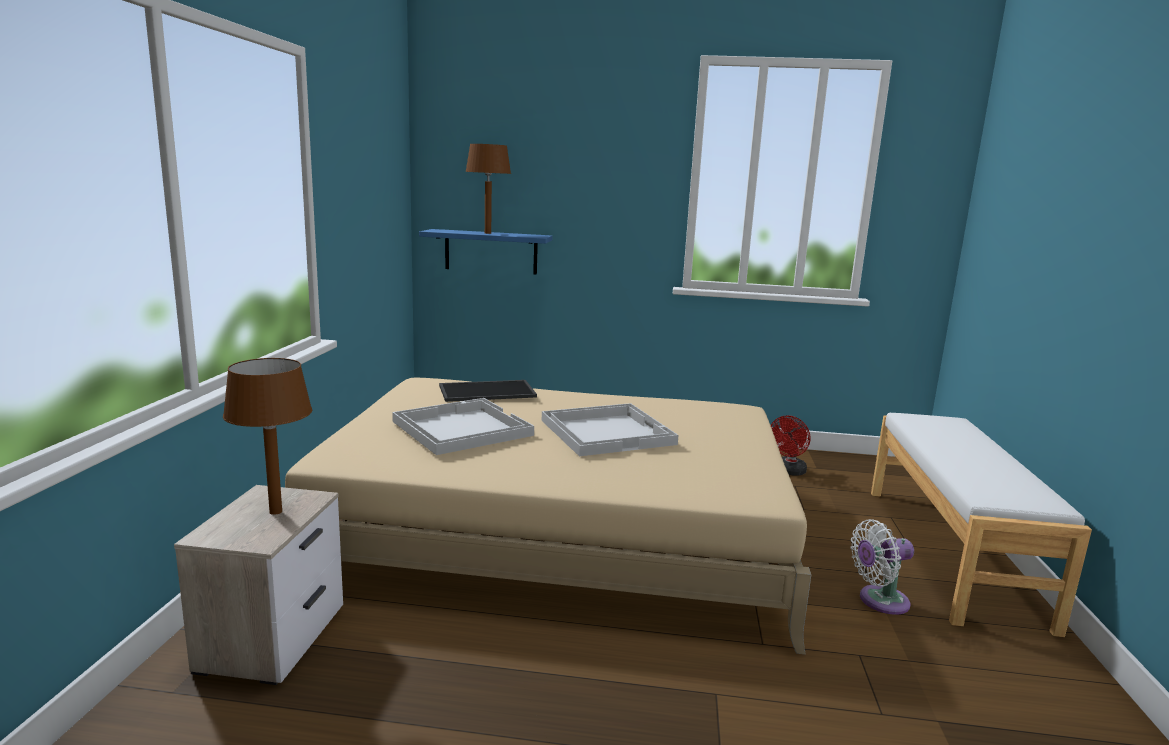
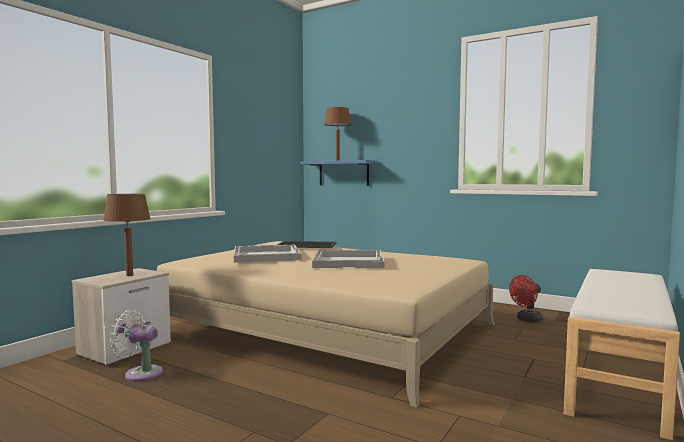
camera: 25 degrees right, 10 degrees down
white fan [850,519,914,615] -> white fan moved to [110,310,163,382]

